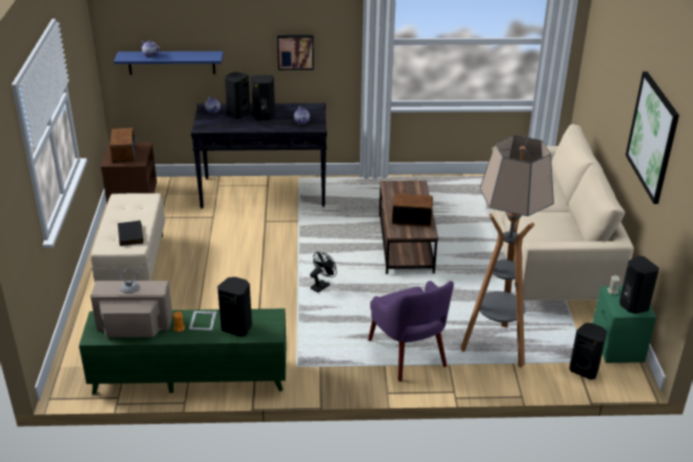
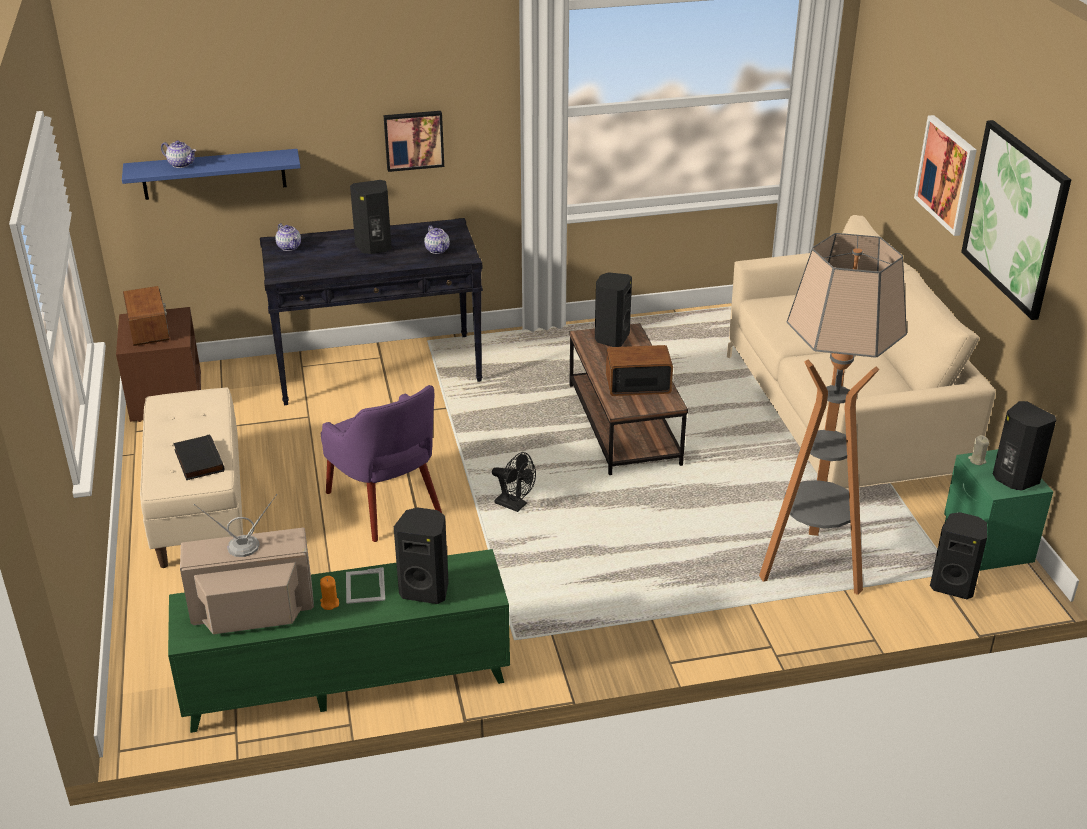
camera: 10 degrees left, 0 degrees up
black speaker [225,72,251,119] -> black speaker moved to [595,272,632,347]
black fan [310,252,337,293] -> black fan turned 90 degrees clockwise [492,452,536,512]
purple armchair [368,281,454,382] -> purple armchair moved to [320,385,442,542]
none -> picture [914,115,977,236]

